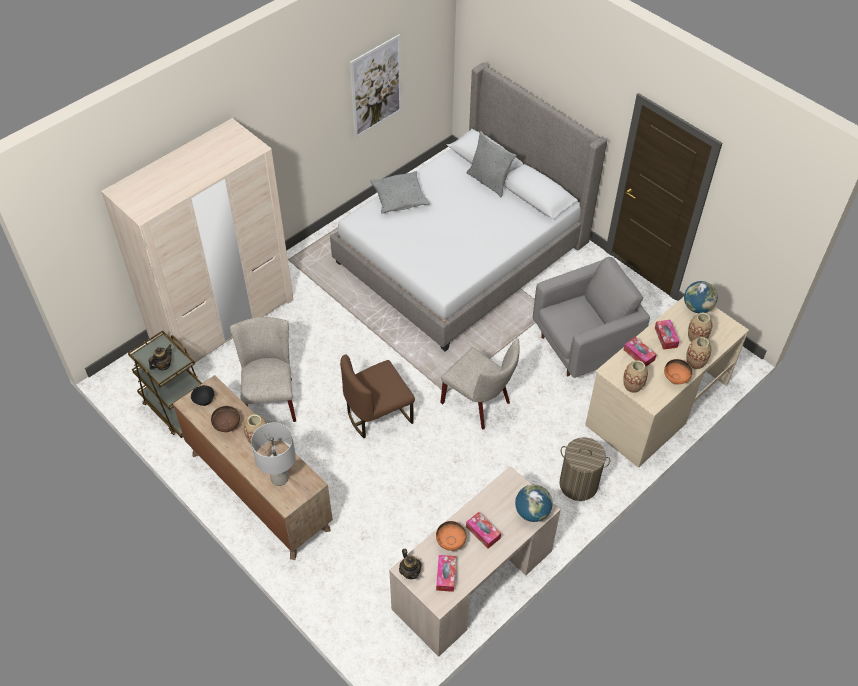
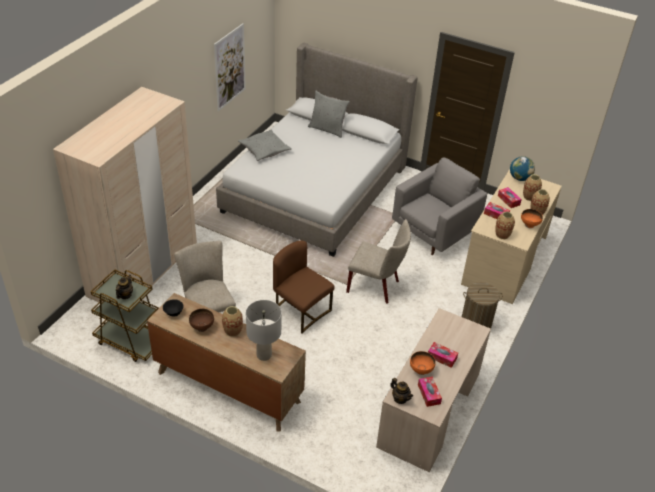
camera: 20 degrees left, 10 degrees down
brown chair [340,354,415,438] -> brown chair turned 90 degrees clockwise [273,241,335,334]
globe [515,484,553,522] -> none

